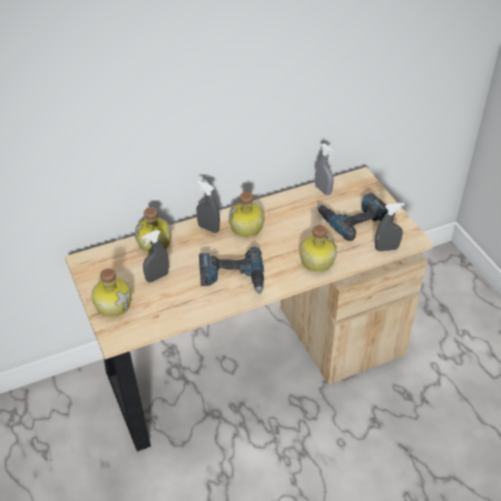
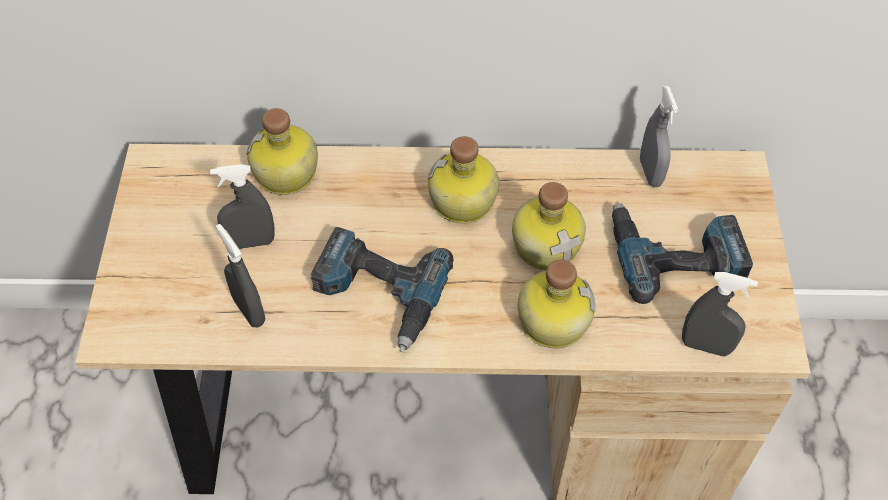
camera: 25 degrees right, 10 degrees up
bottle [92,268,132,317] -> bottle moved to [512,182,586,270]
grey spray bottle [196,181,220,233] -> grey spray bottle moved to [216,224,265,327]

